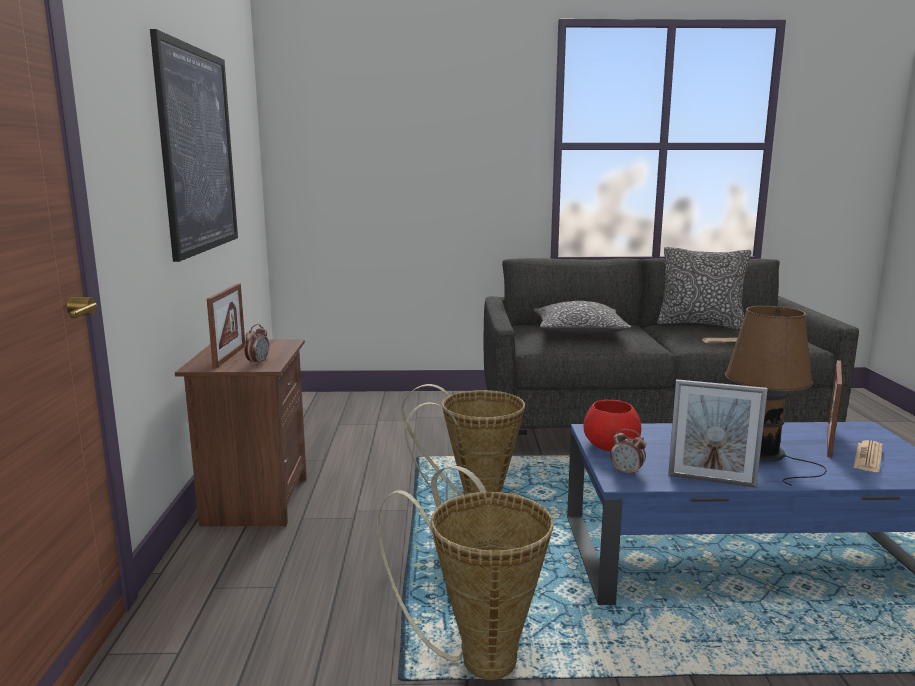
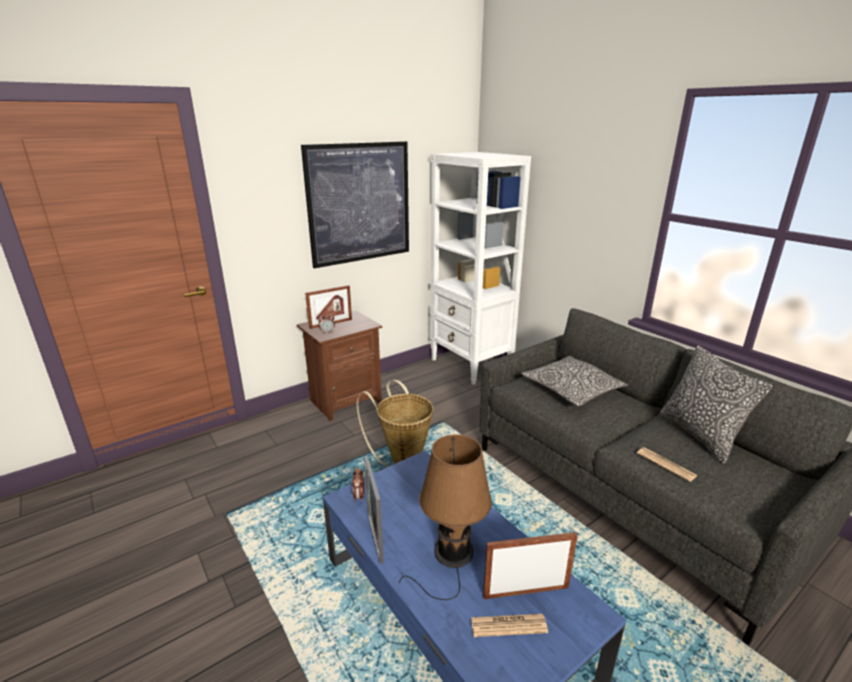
camera: 55 degrees right, 10 degrees up
basket [377,466,554,680] -> none
red bowl [584,400,641,451] -> none
none -> white bookcase [430,152,531,385]

